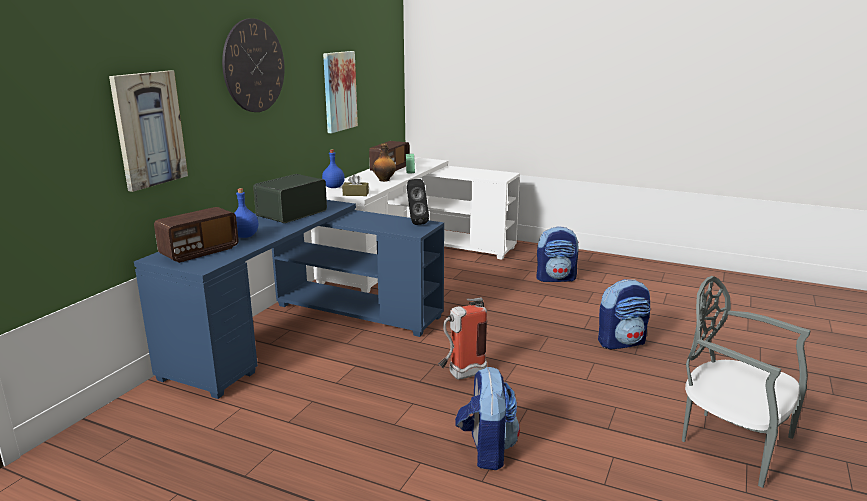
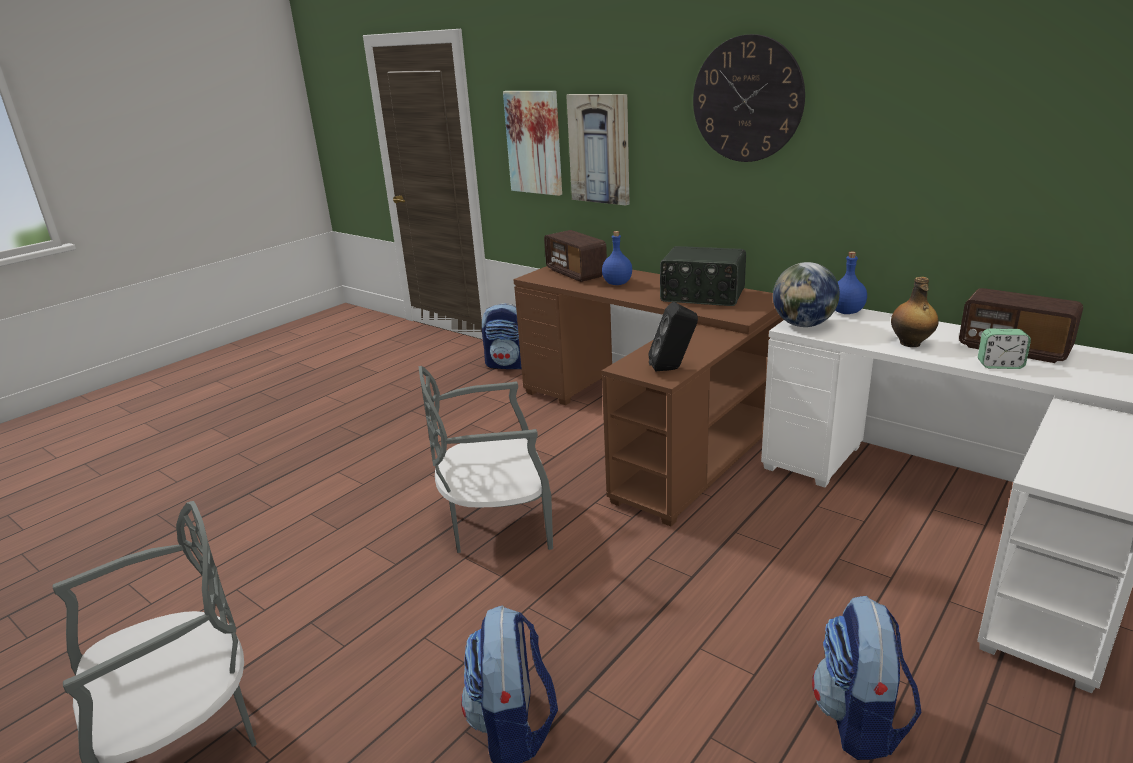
camera: 105 degrees right, 5 degrees up
blue desk [134,200,444,399] -> brown desk [513,266,784,527]
radio [253,174,327,223] -> radio turned 150 degrees clockwise [660,246,746,306]
picture [323,51,358,133] -> picture moved to [503,91,562,196]
brown tissue box [342,174,369,196] -> globe [773,262,840,327]
fire extinguisher [438,297,487,380] -> grey chair [419,366,553,553]
backpack [455,367,520,470] -> backpack moved to [482,303,522,369]

